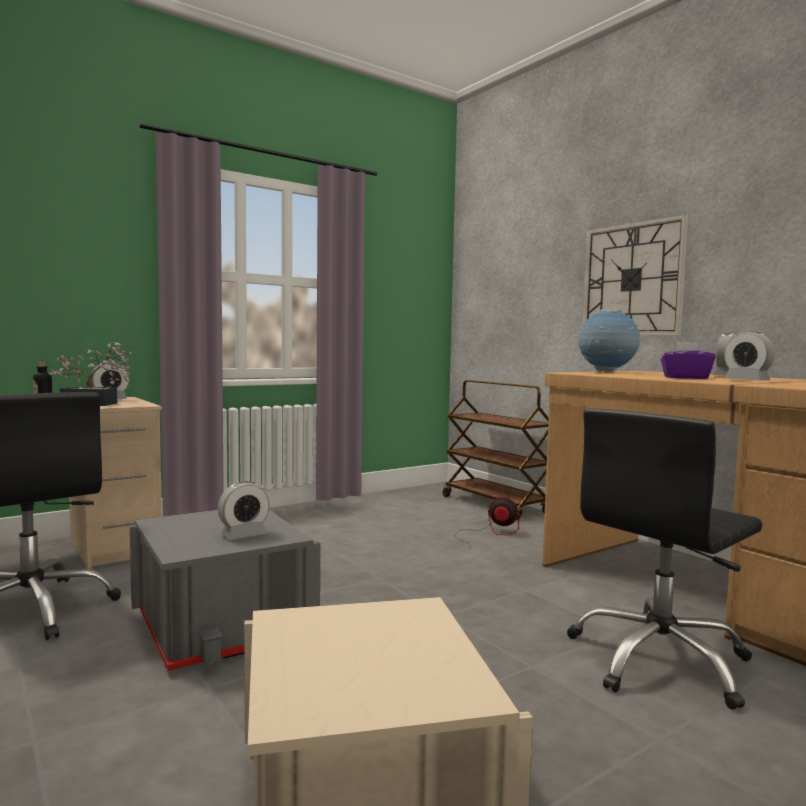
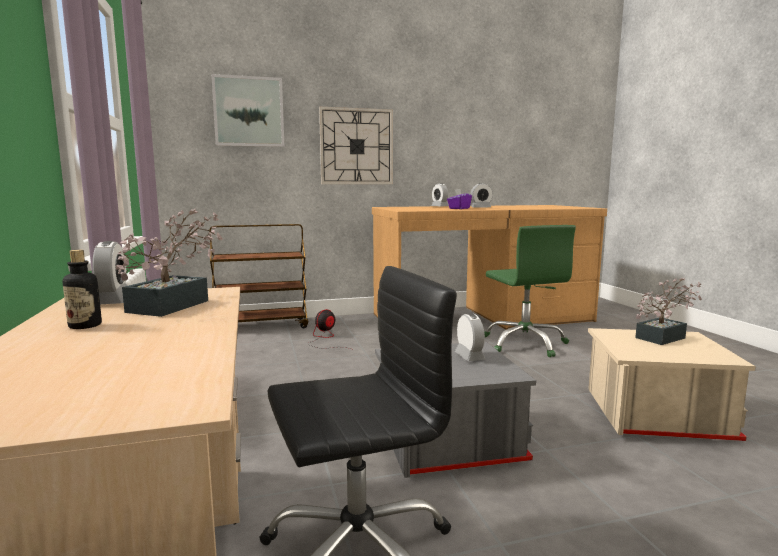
camera: 70 degrees left, 5 degrees up
black office chair [567,408,762,710] -> green office chair [484,225,576,357]
globe [578,309,640,372] -> none
none -> picture [211,74,284,147]
none -> potted plant [635,278,702,345]

